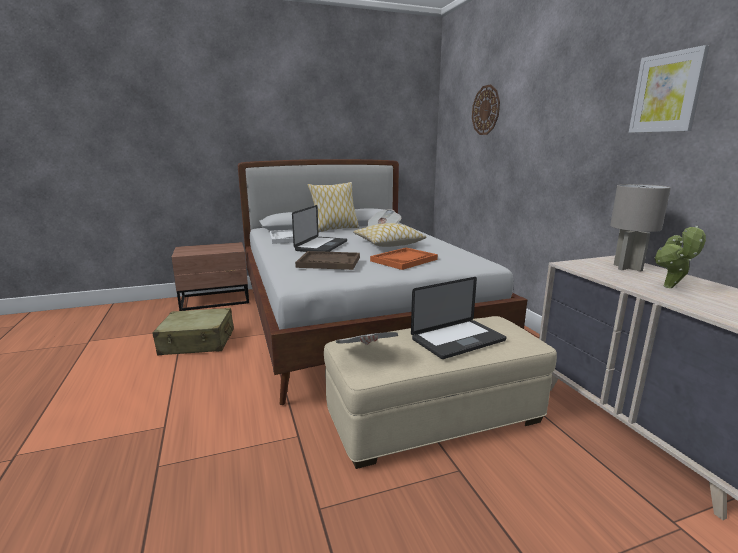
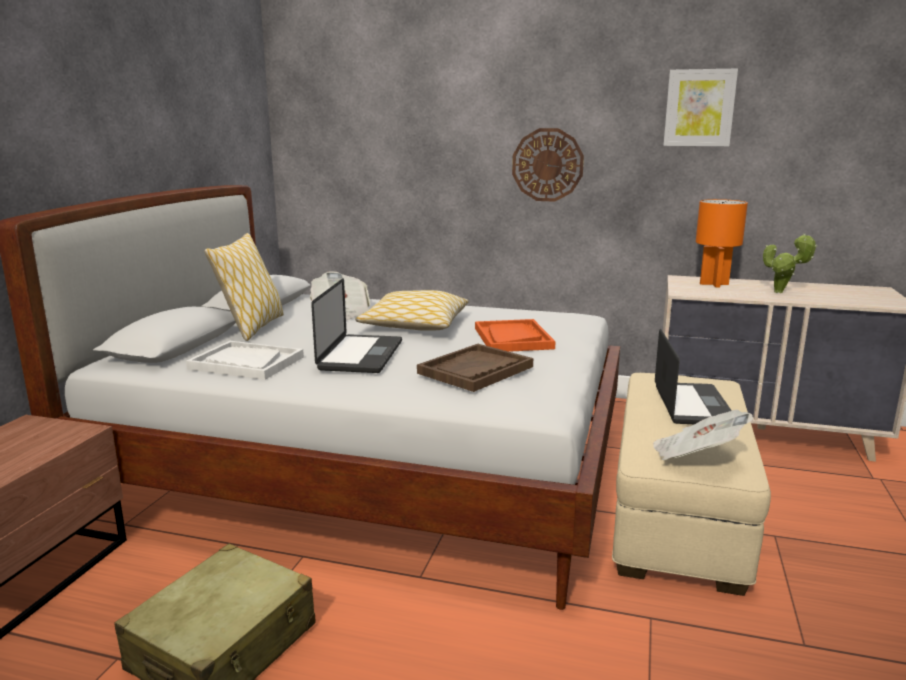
camera: 55 degrees left, 0 degrees up
laptop [292,205,347,252] -> laptop turned 45 degrees clockwise [311,278,402,373]
wall clock [472,84,500,135] -> wall clock moved to [512,128,584,202]
grey table lamp [610,184,671,272] -> orange table lamp [696,199,748,287]

